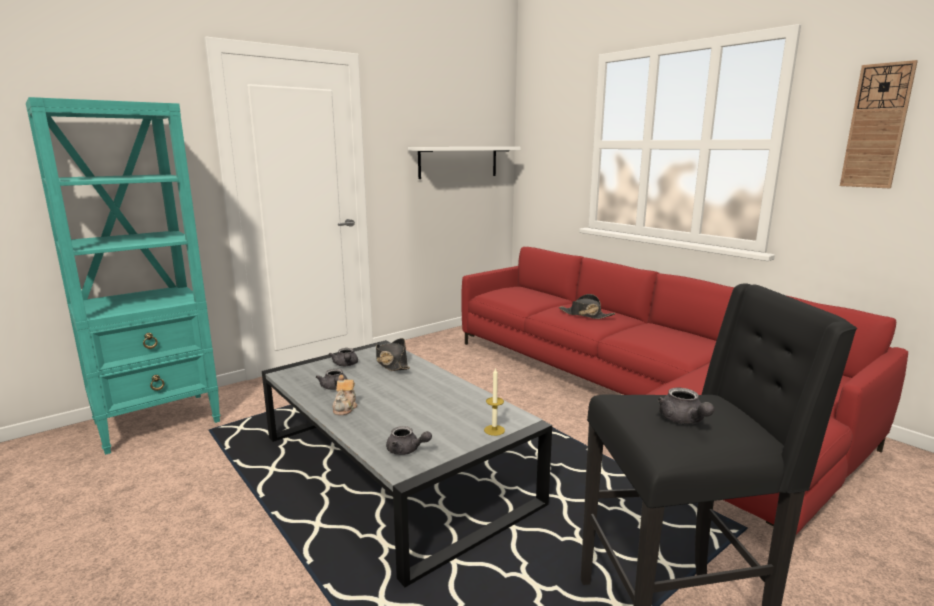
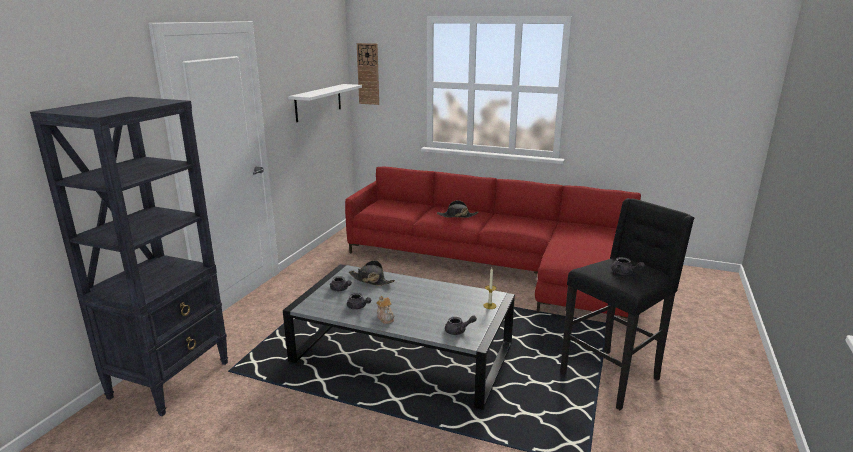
camera: 30 degrees left, 5 degrees up
turquoise bookcase [26,97,221,455] -> black bookcase [30,97,228,416]
wall clock [840,60,918,188] -> wall clock moved to [357,43,379,105]

